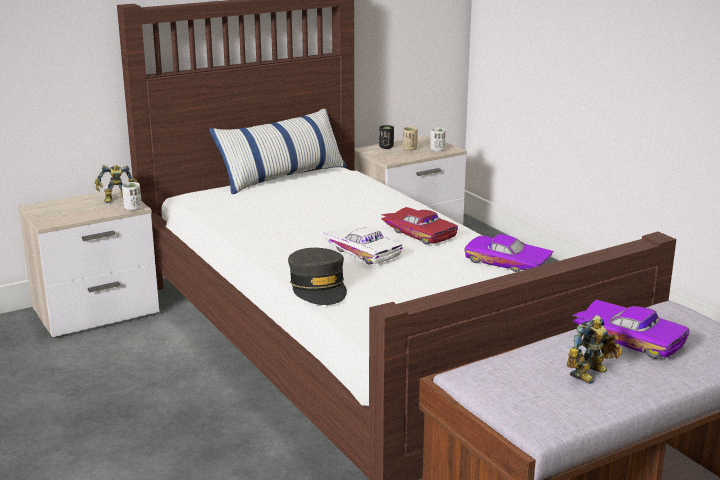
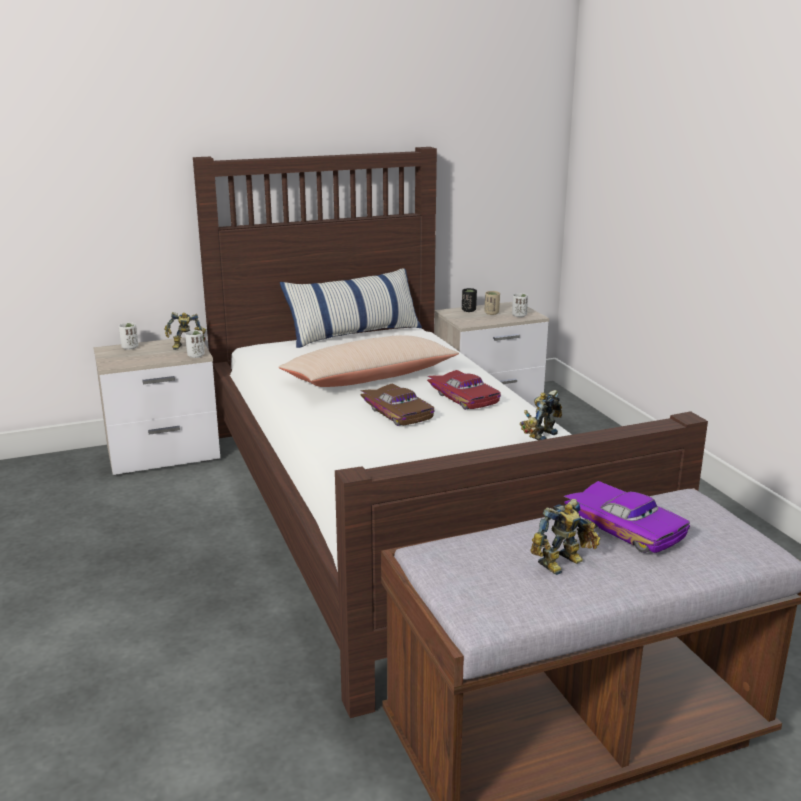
camera: 10 degrees right, 0 degrees up
grey cap [288,248,347,305] -> none
white toy car [323,224,403,265] -> brown toy car [360,384,435,426]
purple toy car [465,234,554,272] -> toy robot [520,390,562,440]
none -> white cup [119,322,138,350]
none -> beige pillow [279,335,459,387]

